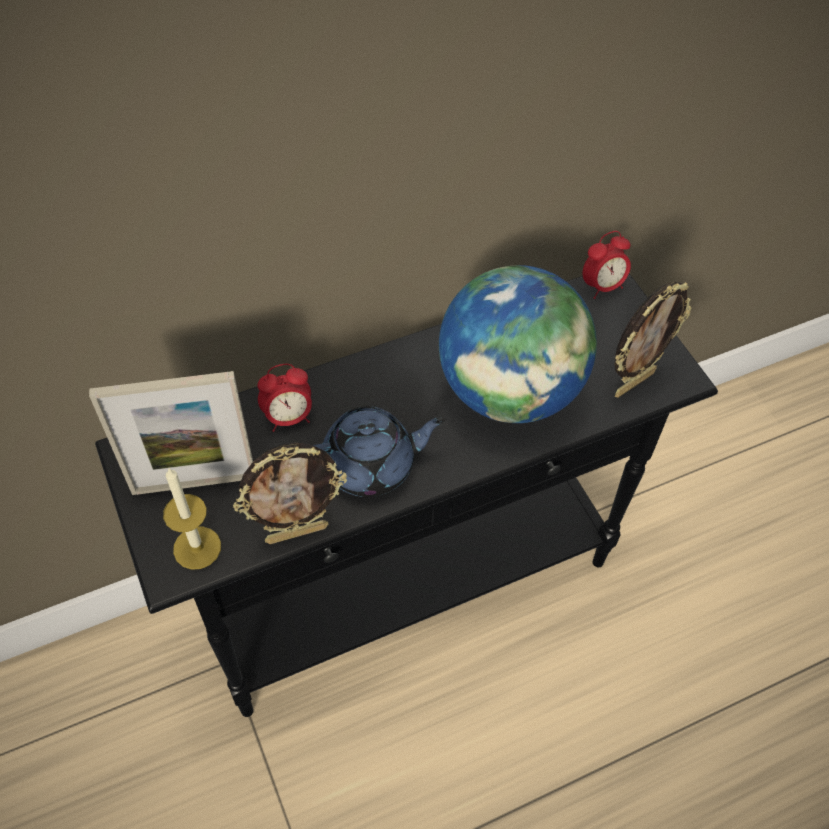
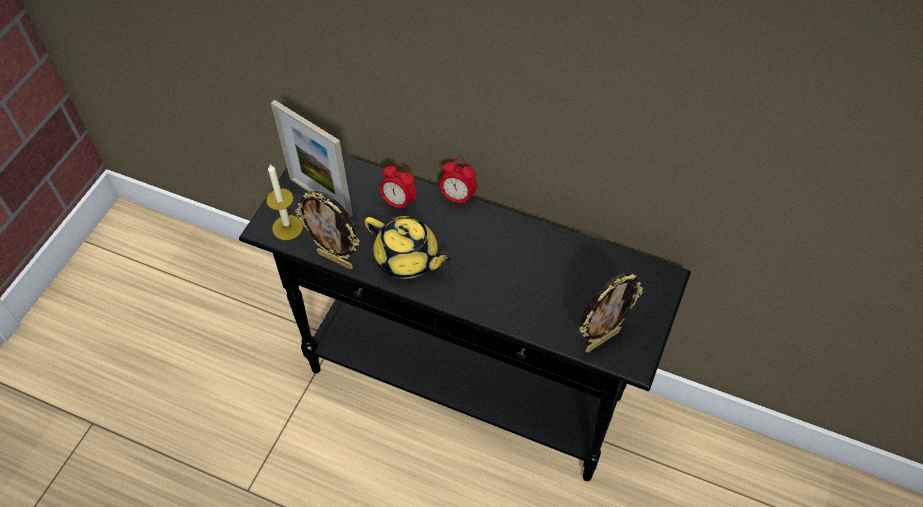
camera: 50 degrees right, 0 degrees up
blue teapot [313,406,446,497] -> yellow teapot [364,216,452,279]
globe [439,265,597,423] -> none
alarm clock [582,231,631,299] -> alarm clock moved to [440,158,477,207]
picture frame [615,282,691,398] -> picture frame turned 45 degrees counterclockwise [579,273,643,353]

